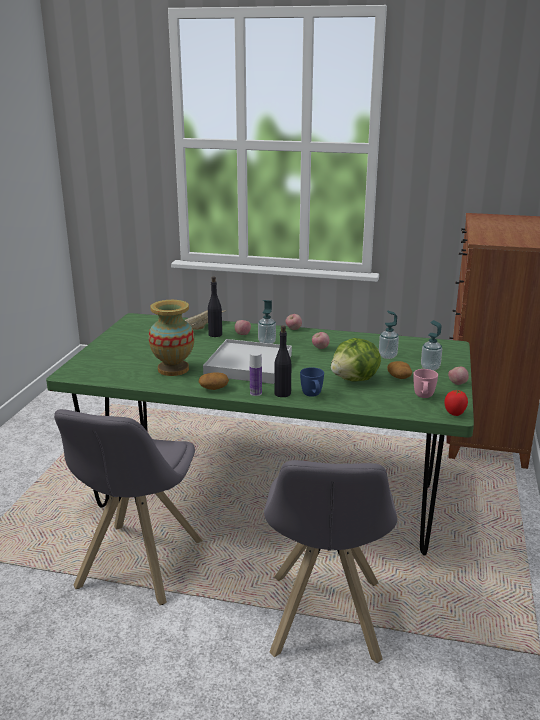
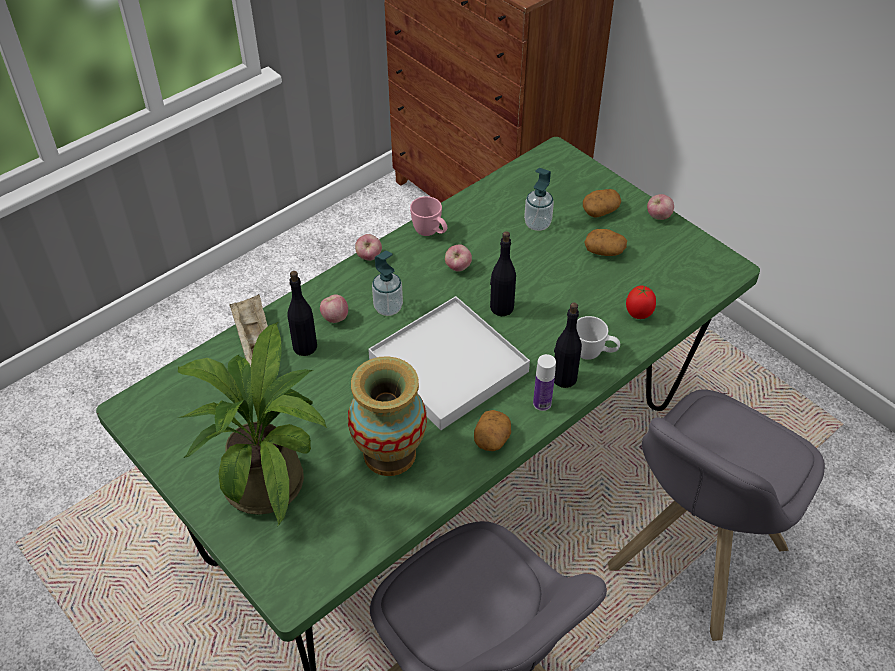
camera: 55 degrees left, 25 degrees up
grey chair [264,460,398,663] -> grey chair turned 90 degrees clockwise [608,389,825,641]
blue mug [300,367,324,397] -> white mug [576,316,620,360]
lettuce [331,338,381,382] -> none
pink mug [413,369,438,398] -> pink mug moved to [410,196,447,236]
soap dispenser [421,320,442,371] -> potato [583,189,621,217]
tomato [444,390,468,416] -> tomato moved to [626,286,656,319]
none -> potted plant [178,322,327,527]
none -> black bottle [490,231,516,316]

